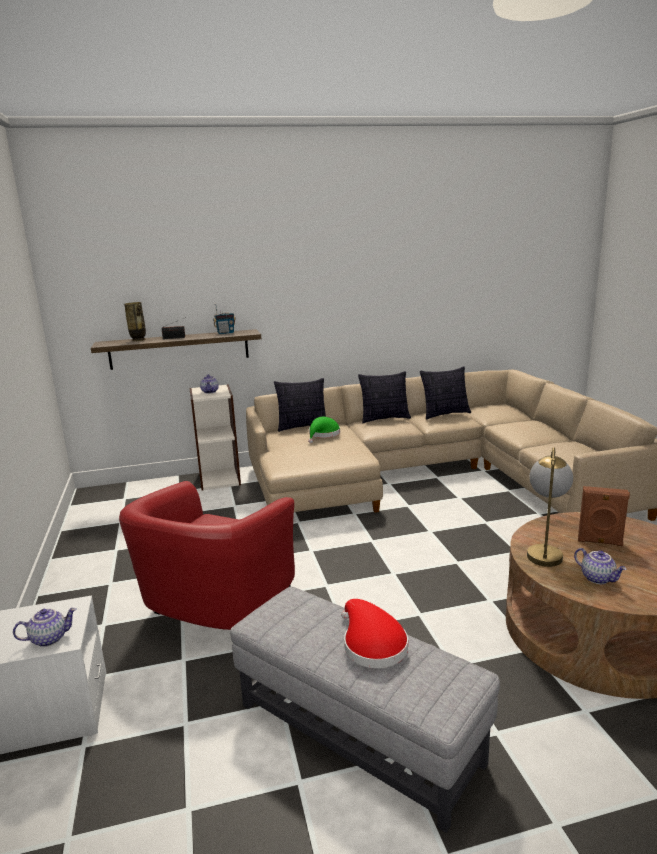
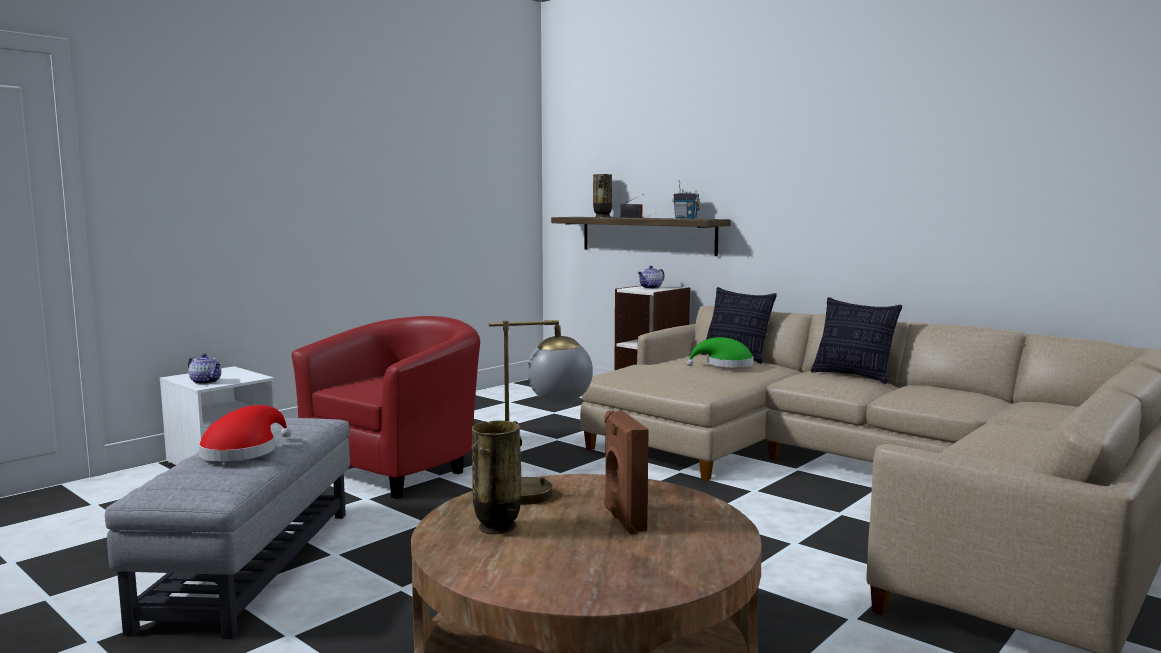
camera: 55 degrees right, 10 degrees down
red armchair [119,481,295,630] -> red armchair turned 135 degrees clockwise [292,316,480,499]
pillow [420,366,471,420] -> none
teapot [574,548,627,584] -> vase [472,420,522,534]

